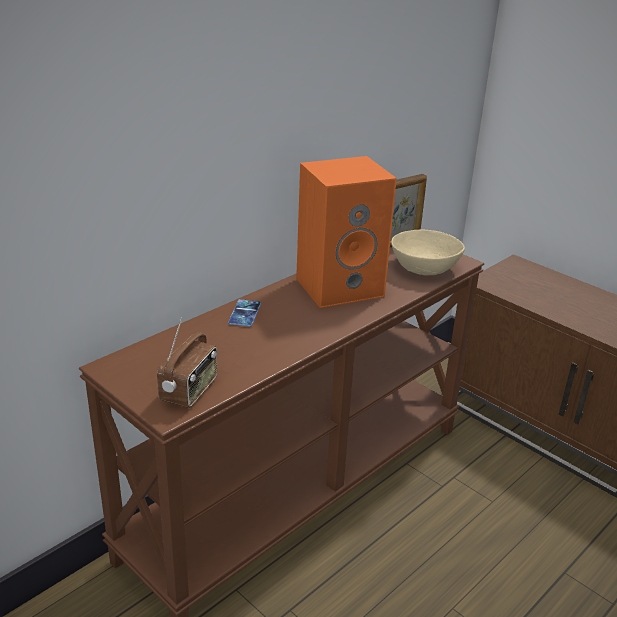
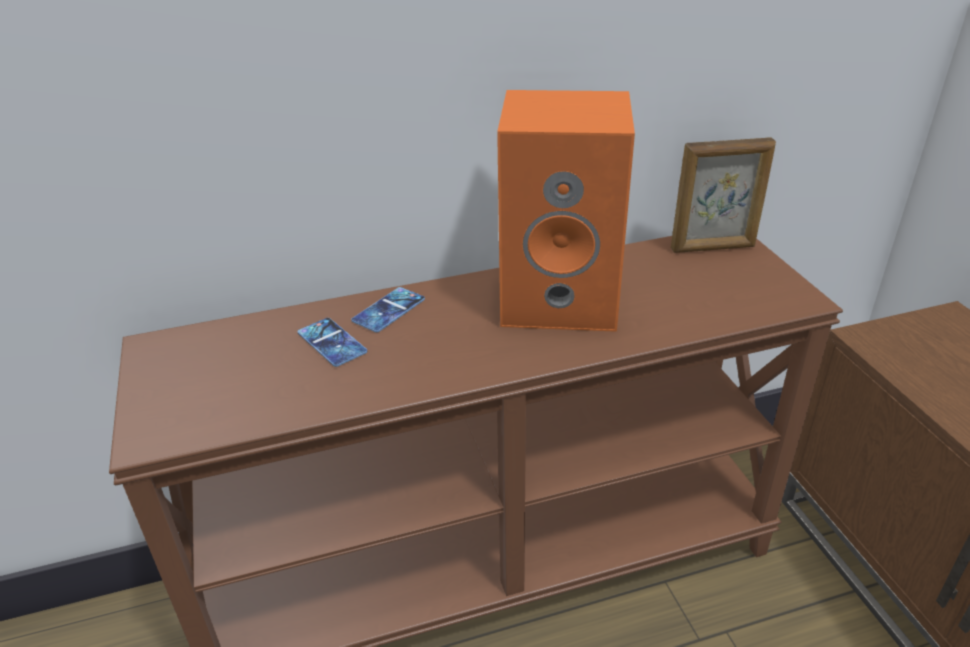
camera: 30 degrees right, 5 degrees up
radio [157,317,217,408] -> none
beige bowl [391,230,465,275] -> none
none -> phone [297,318,367,367]

